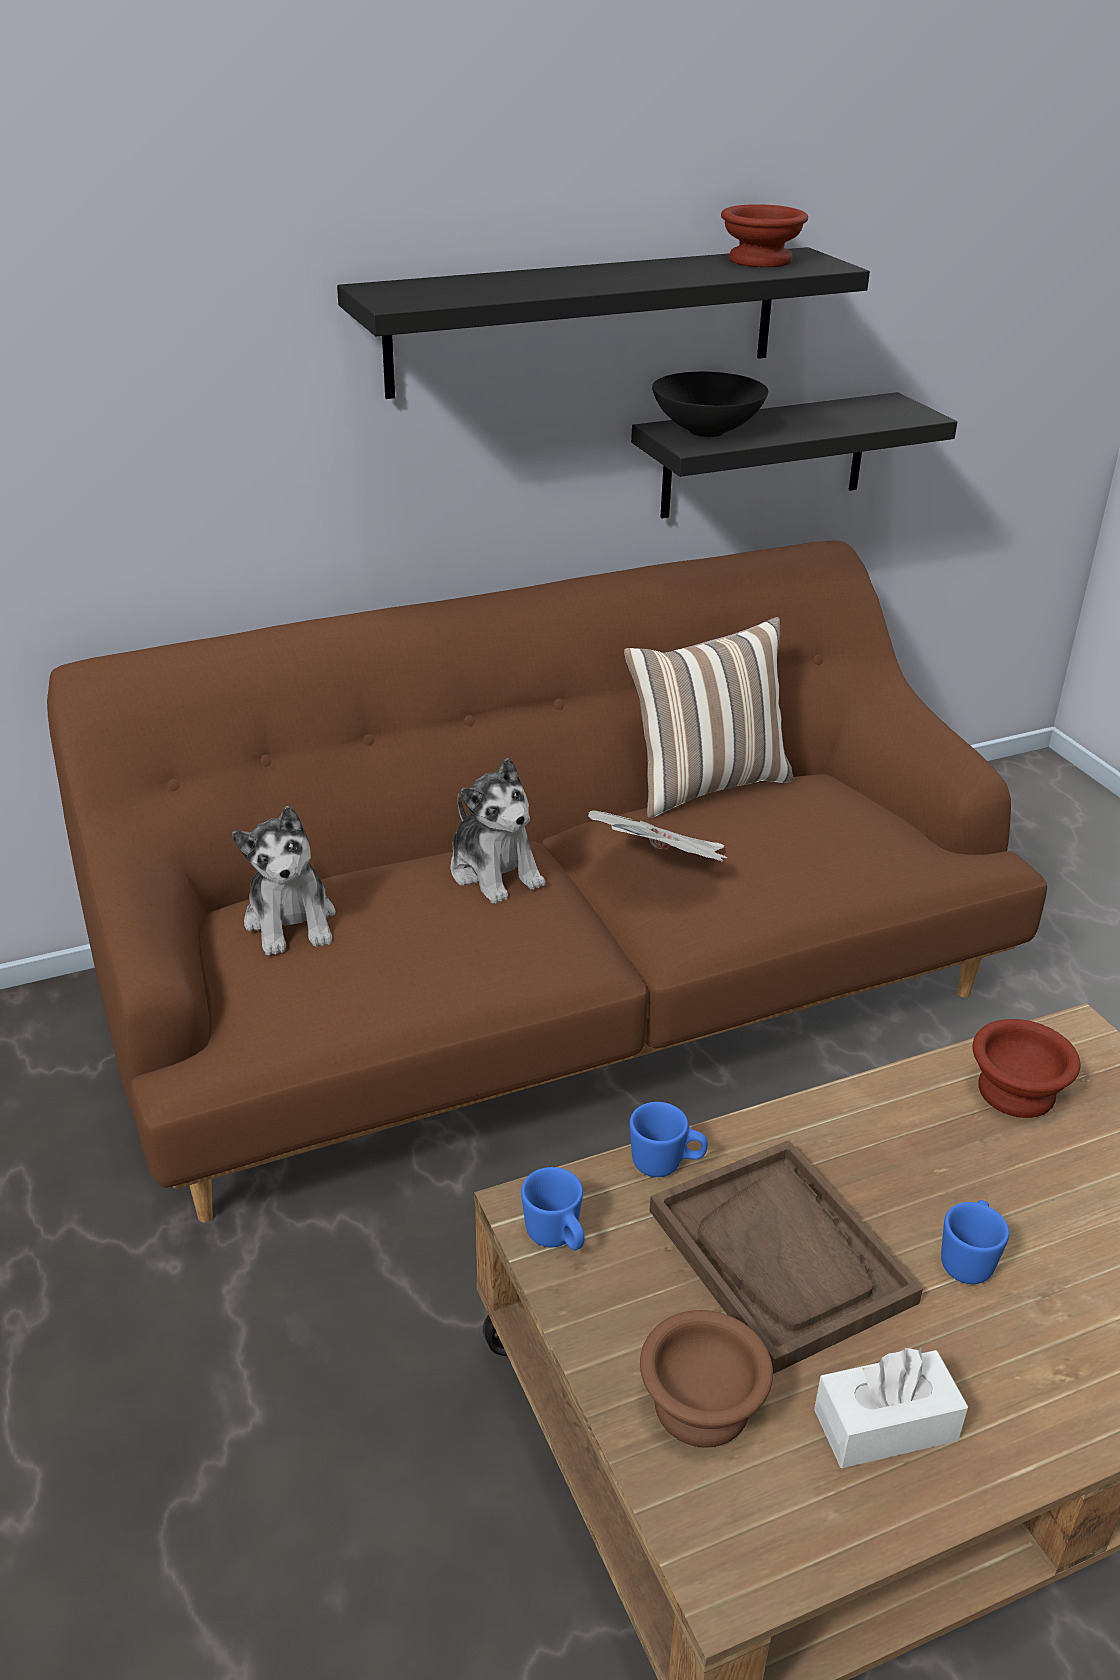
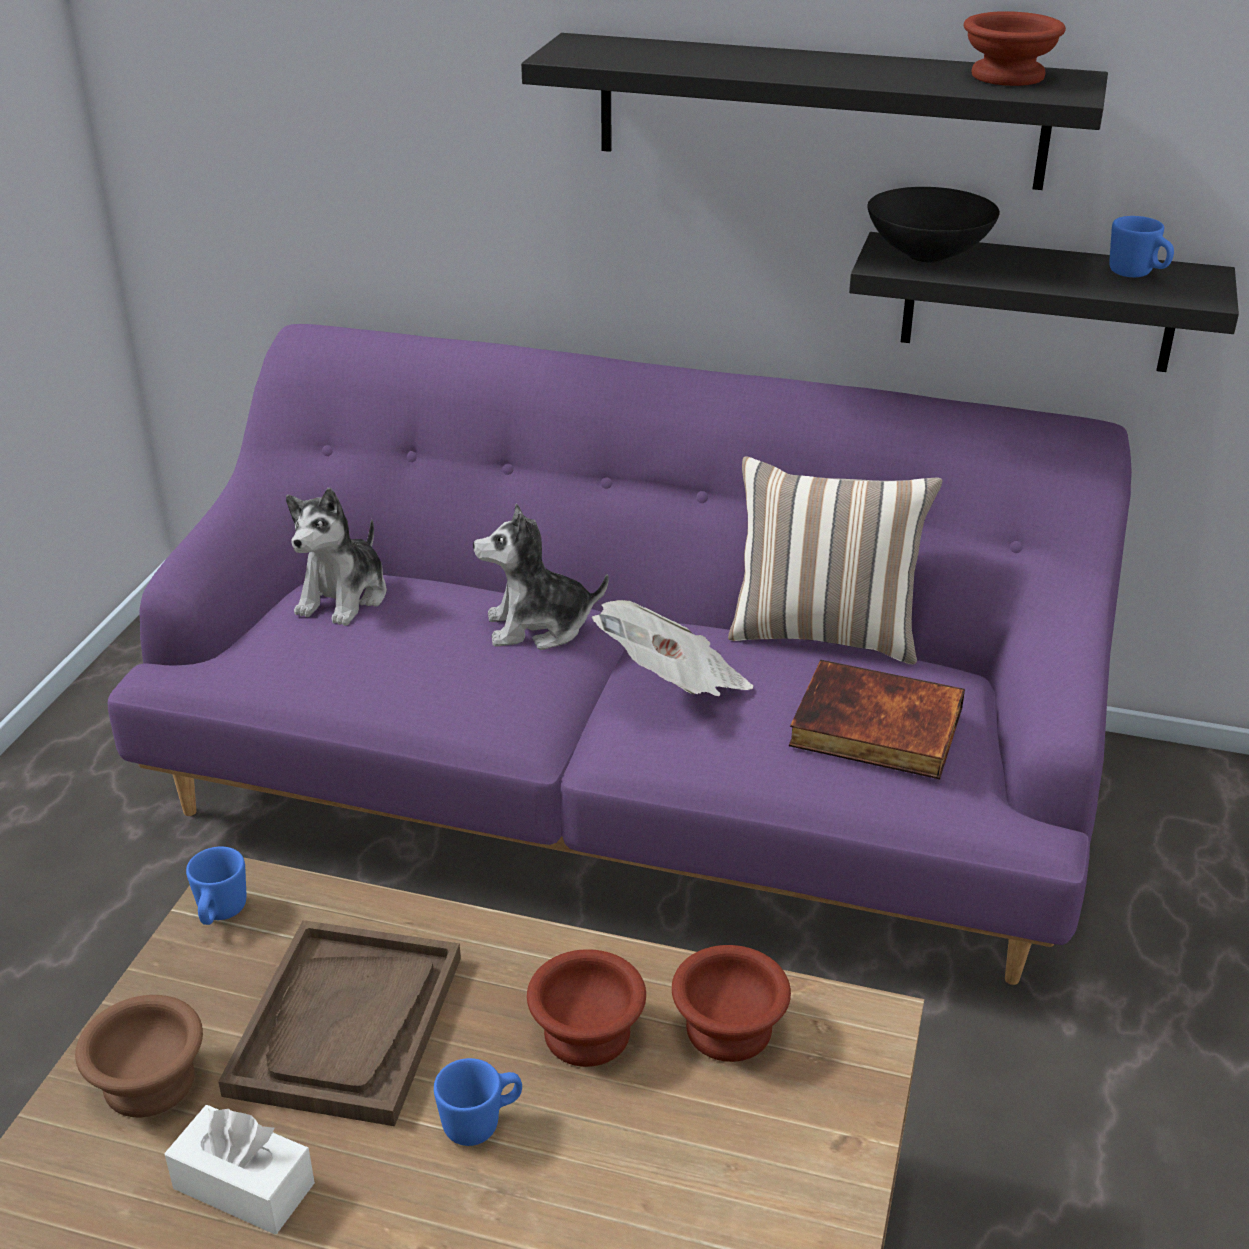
camera: 40 degrees right, 0 degrees up
brown sofa [47,541,1047,1223] -> purple sofa [108,324,1132,985]
plush toy [450,758,545,904] -> plush toy turned 75 degrees clockwise [473,504,609,650]
blue mug [630,1102,708,1177] -> blue mug moved to [1109,216,1174,277]
none -> brown bowl [527,949,646,1067]
none -> book [789,660,965,779]

